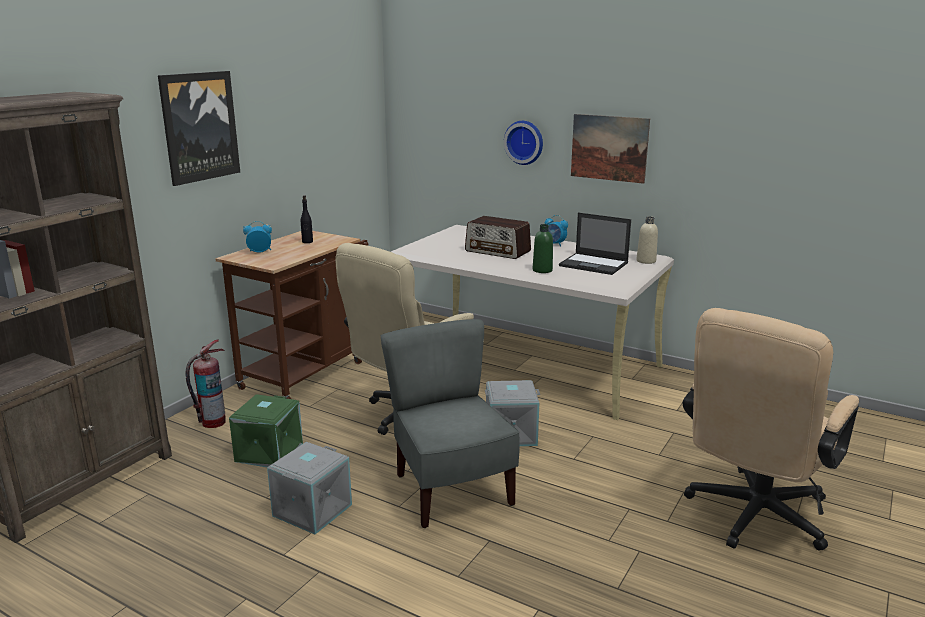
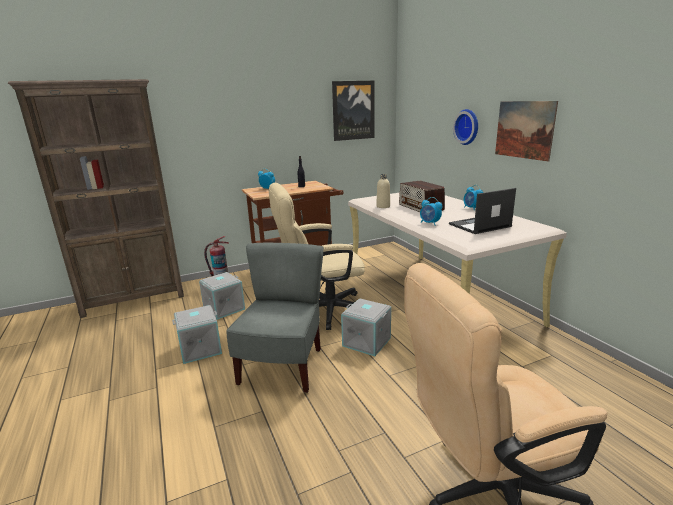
camera: 35 degrees right, 0 degrees up
picture [158,71,240,186] -> picture moved to [332,81,374,141]
green storage box [229,394,303,467] -> grey storage box [199,272,245,320]
green bottle [533,224,553,273] -> alarm clock [420,197,443,226]
laptop [559,213,631,275] -> laptop turned 90 degrees clockwise [449,188,516,234]
beige bottle [637,217,658,264] -> beige bottle moved to [376,174,390,208]

